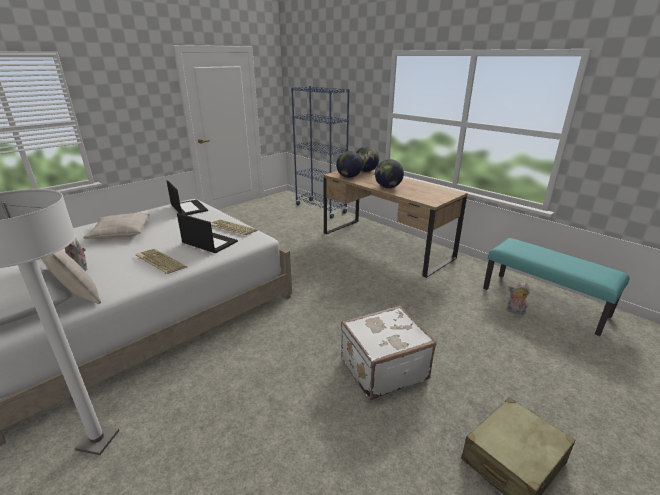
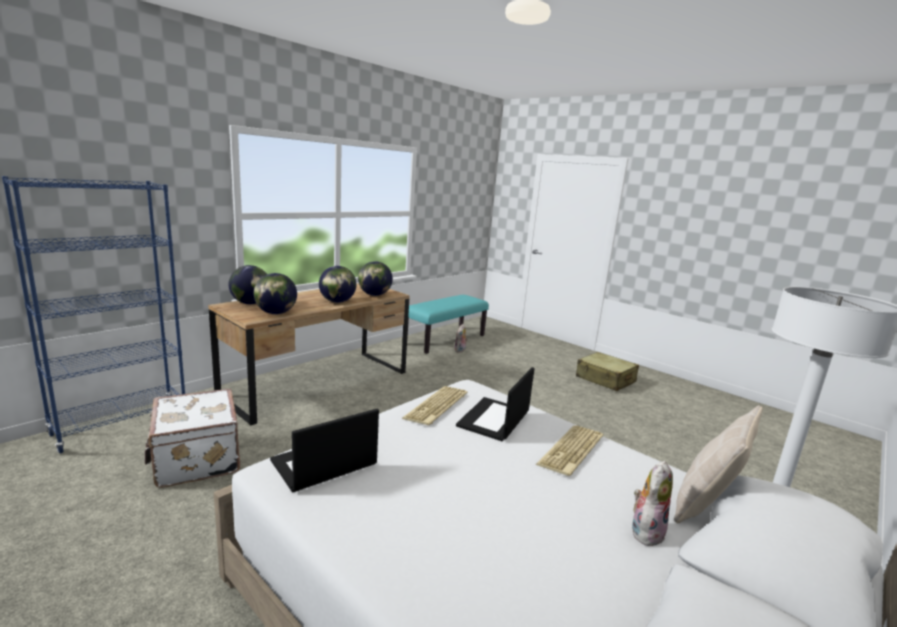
camera: 95 degrees left, 10 degrees down
beige pillow [83,213,150,239] -> none
white suitcase [341,305,437,400] -> white suitcase moved to [145,389,240,488]
none -> globe [358,261,393,296]

